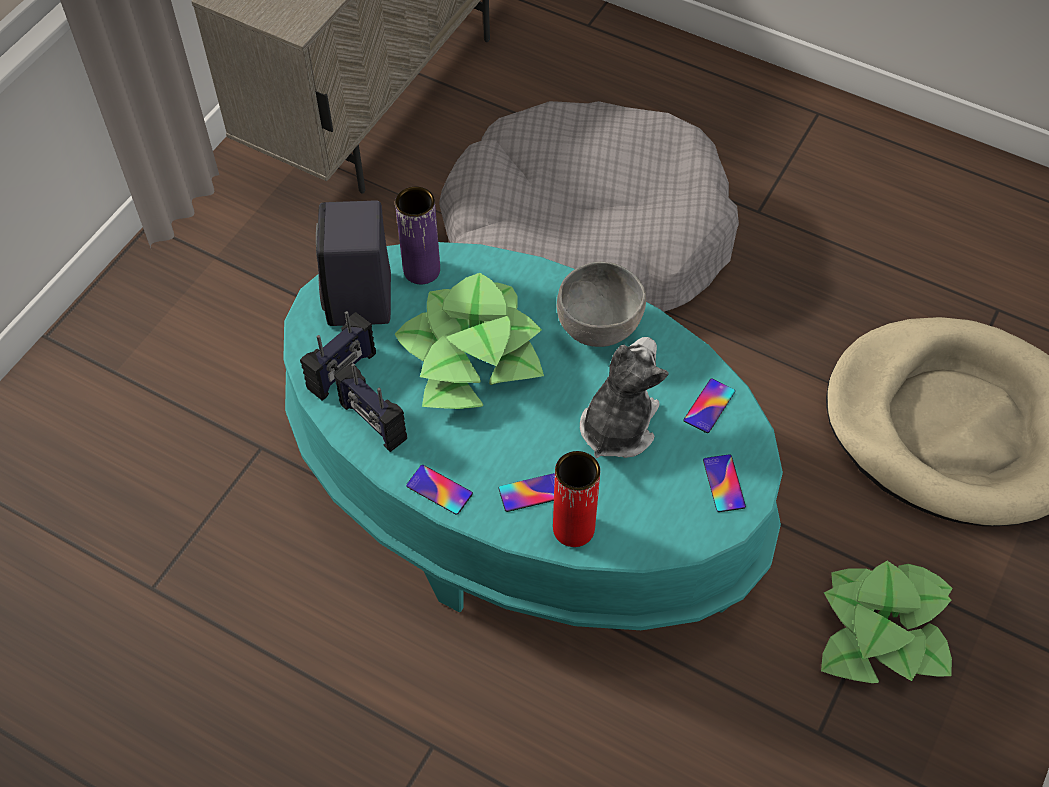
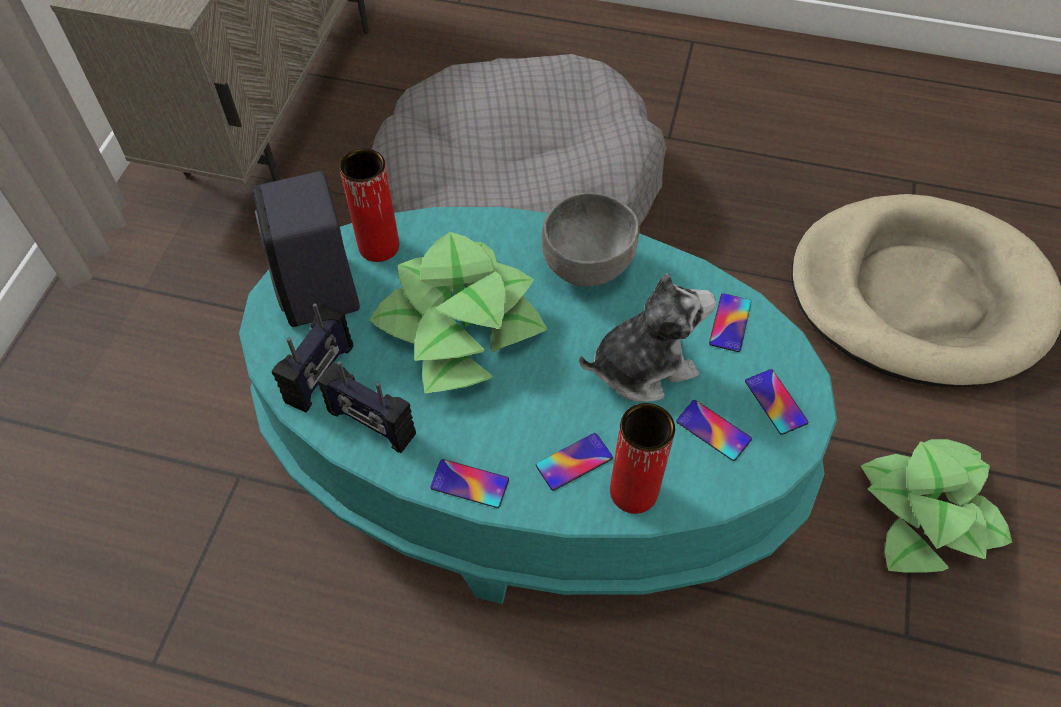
camera: 15 degrees left, 0 degrees up
purple vase [395,187,440,284] -> red vase [339,149,399,262]
plush toy [580,337,669,458] -> plush toy turned 60 degrees clockwise [579,273,716,402]
none -> phone [676,400,752,461]

